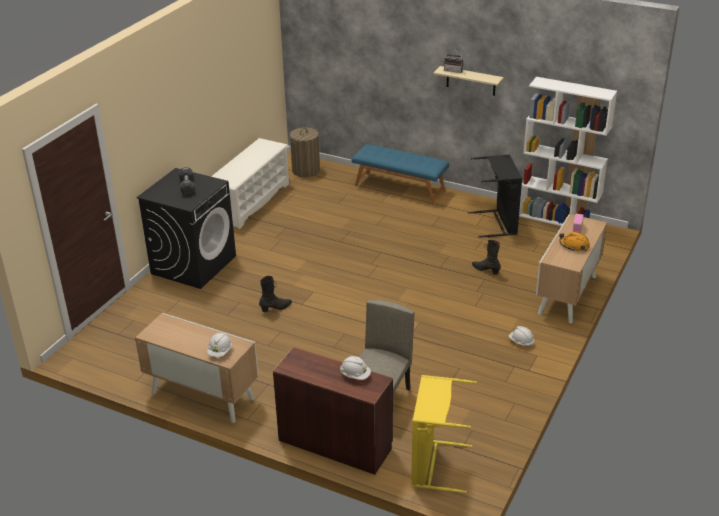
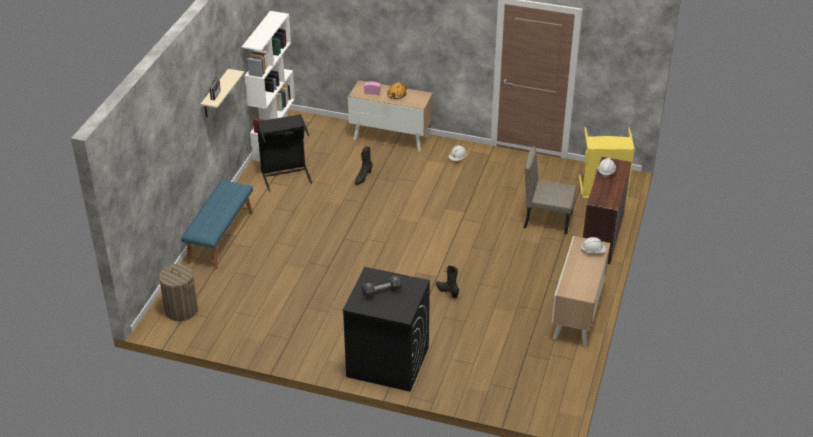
camera: 100 degrees left, 5 degrees up
white shoe rack [211,138,289,229] -> none

